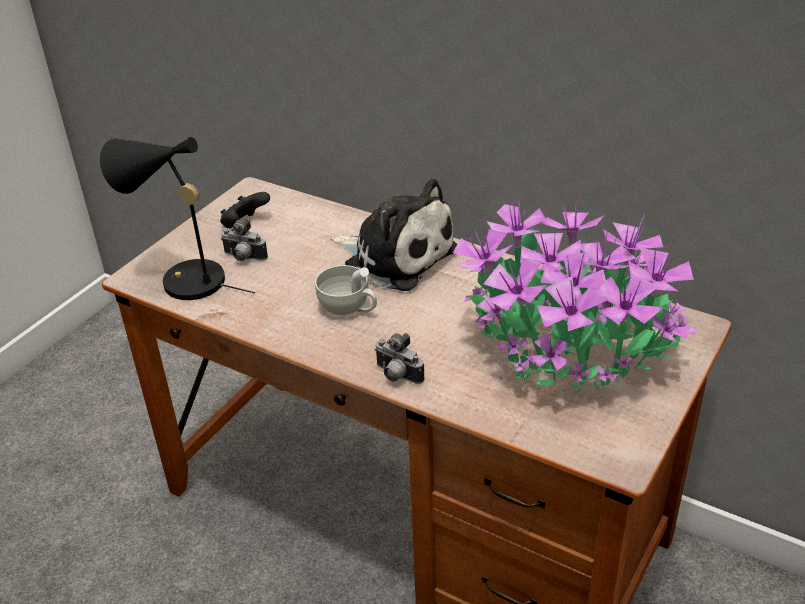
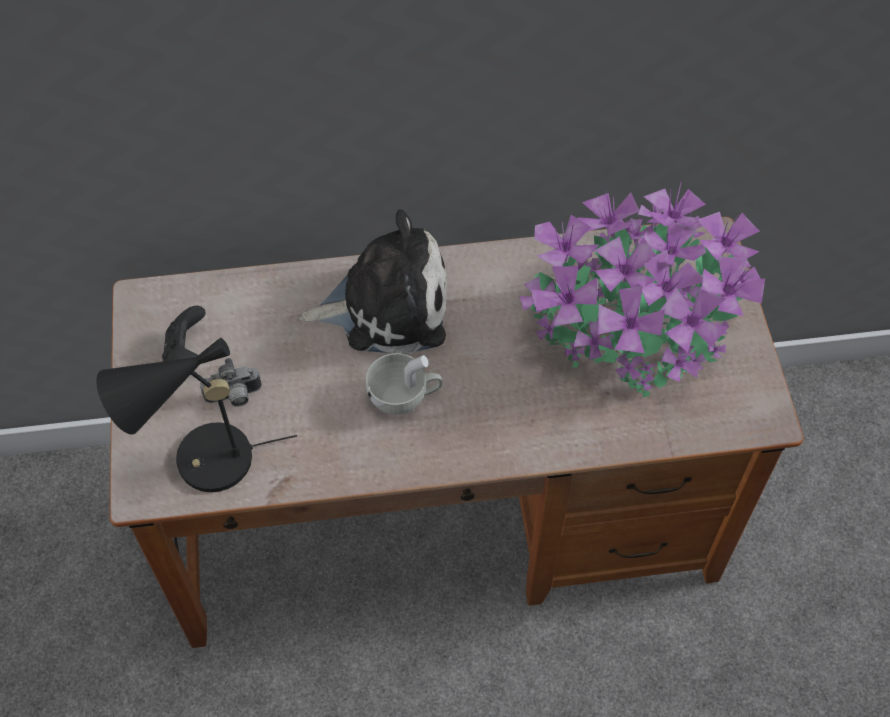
camera: 40 degrees left, 20 degrees up
camera [374,333,425,384] -> none

